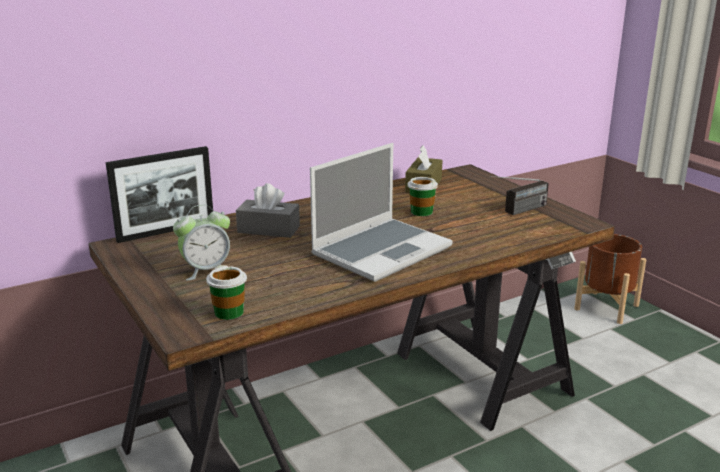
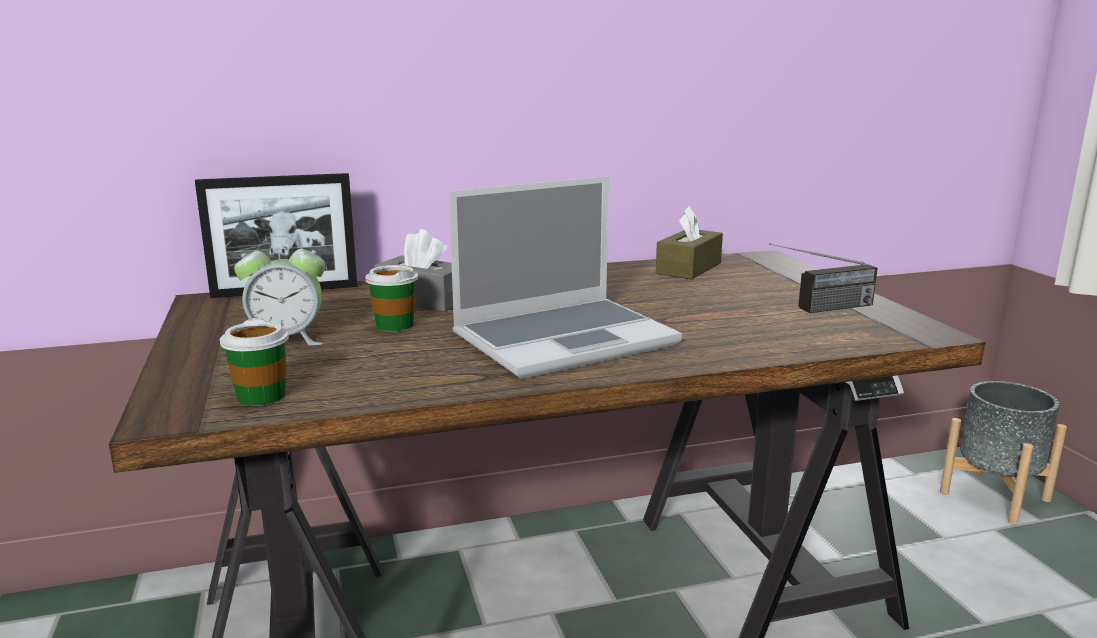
camera: 15 degrees right, 5 degrees down
cup [408,177,438,216] -> cup moved to [365,265,418,331]
brown planter [574,234,646,324] -> grey planter [940,381,1067,525]

